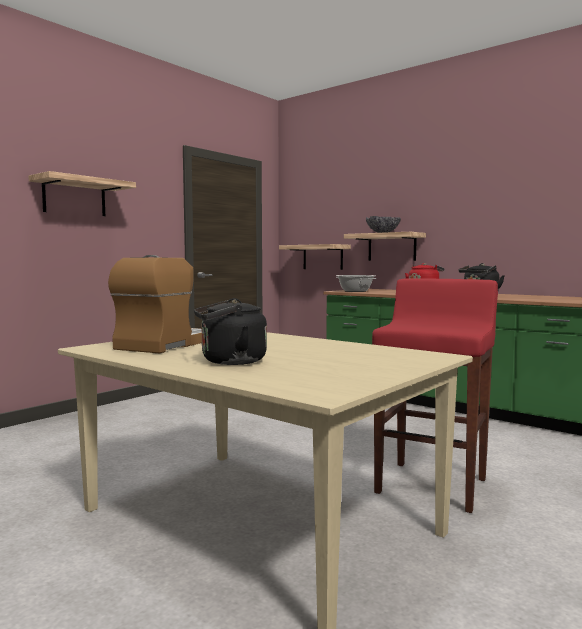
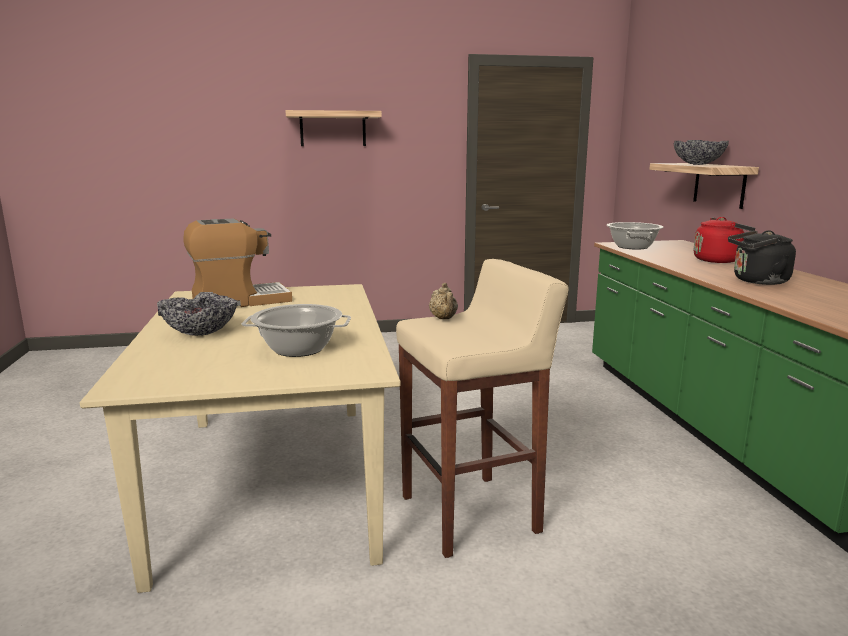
camera: 40 degrees right, 10 degrees up
black kettle [194,298,267,365] -> bowl [157,292,237,336]
shelf [279,244,351,270] -> none
red stool [372,278,498,513] -> beige stool [396,259,569,558]
none -> cooking pot [242,304,351,357]
none -> beige teapot [429,283,458,319]

